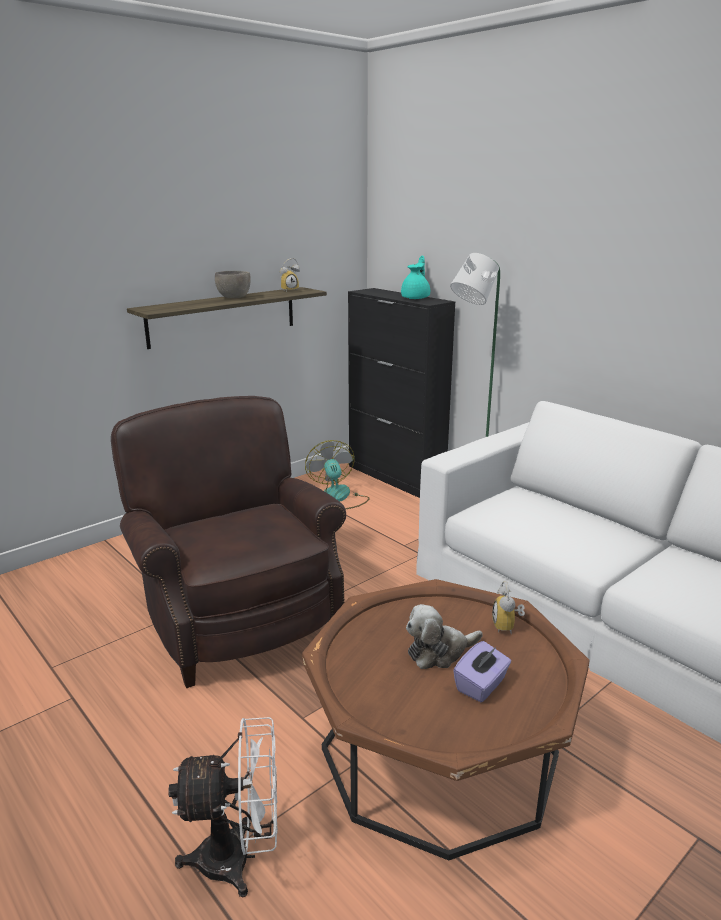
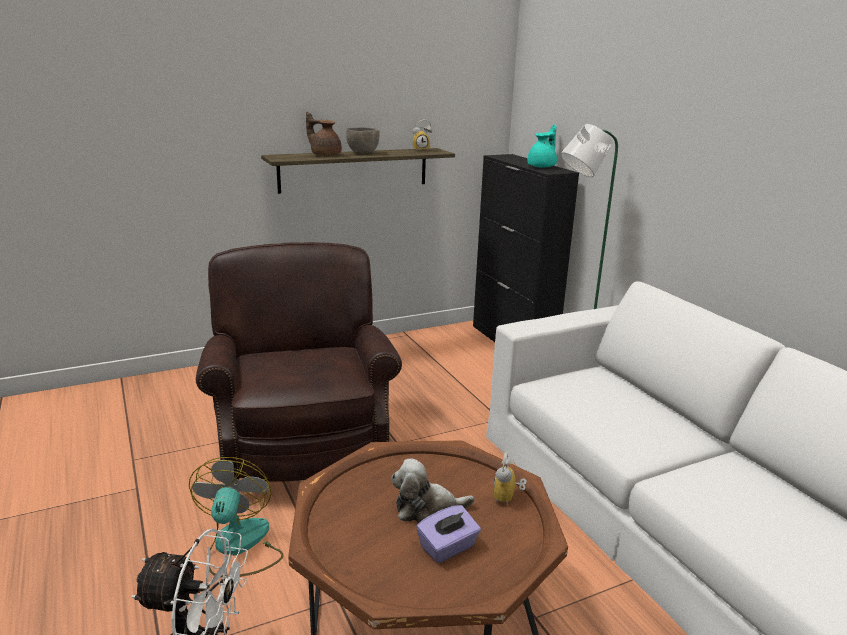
camera: 15 degrees right, 0 degrees up
fan [305,440,370,509] -> fan moved to [189,457,284,578]
none -> brown teapot [306,112,342,156]

